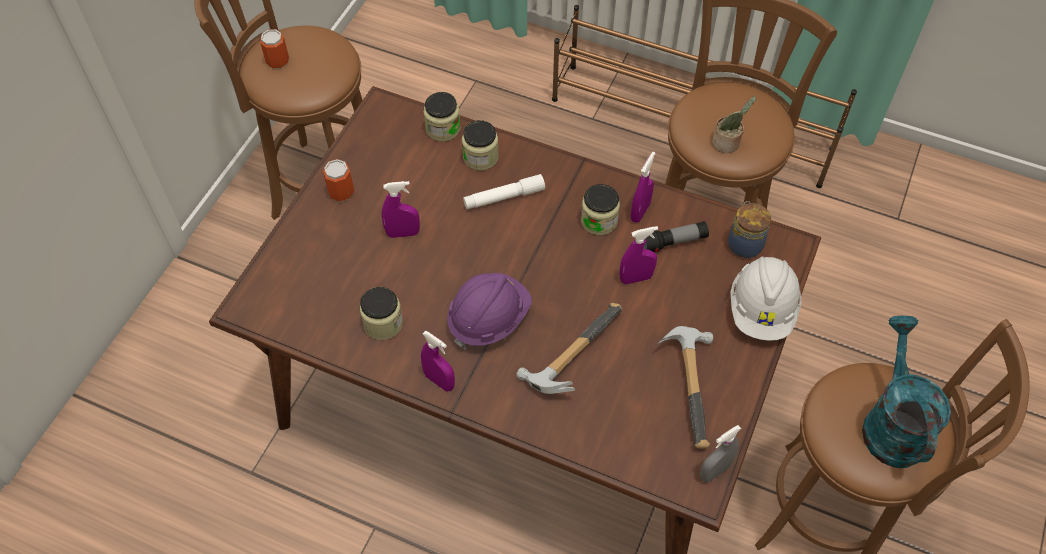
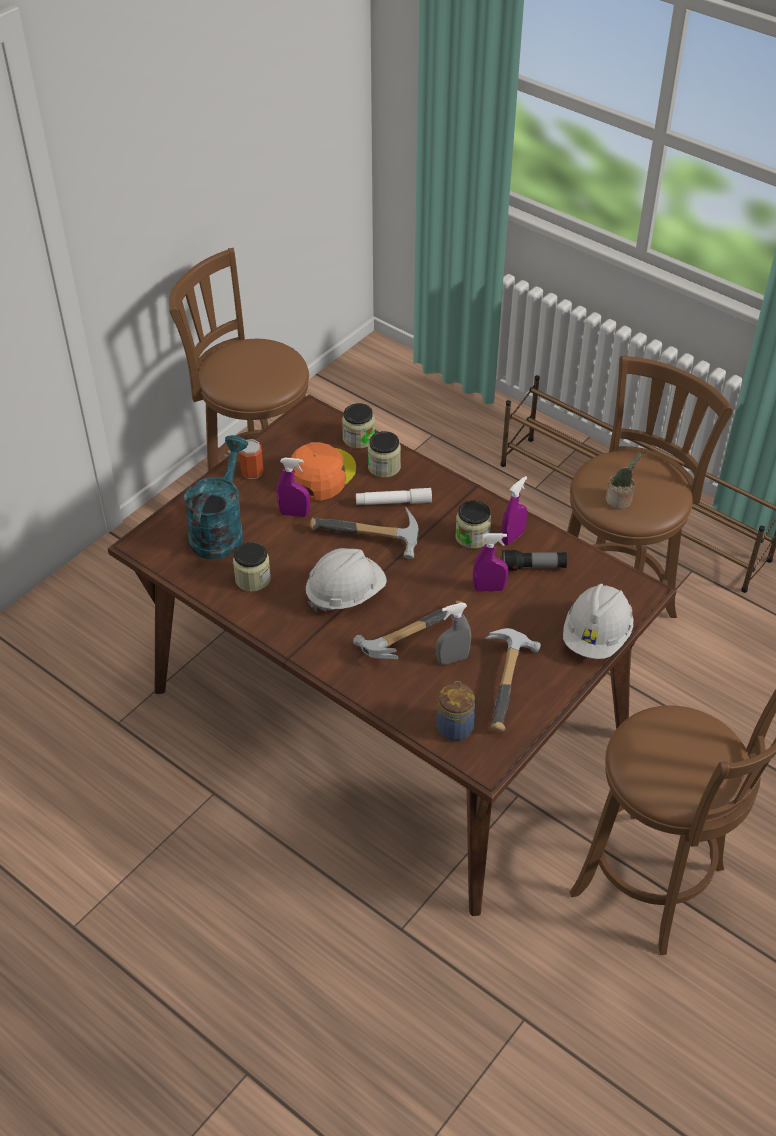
camera: 15 degrees right, 10 degrees down
can [260,29,289,69] -> none
purple spray bottle [421,331,455,392] -> none
purple hard hat [447,273,532,350] -> white hard hat [306,548,387,612]
grey spray bottle [700,425,741,482] -> grey spray bottle moved to [436,603,471,665]
jar [728,201,771,258] -> jar moved to [436,681,475,741]
turquoise watering can [862,316,951,468] -> turquoise watering can moved to [184,435,248,559]
none -> orange cap [291,442,356,501]
none -> hammer [310,506,419,559]

